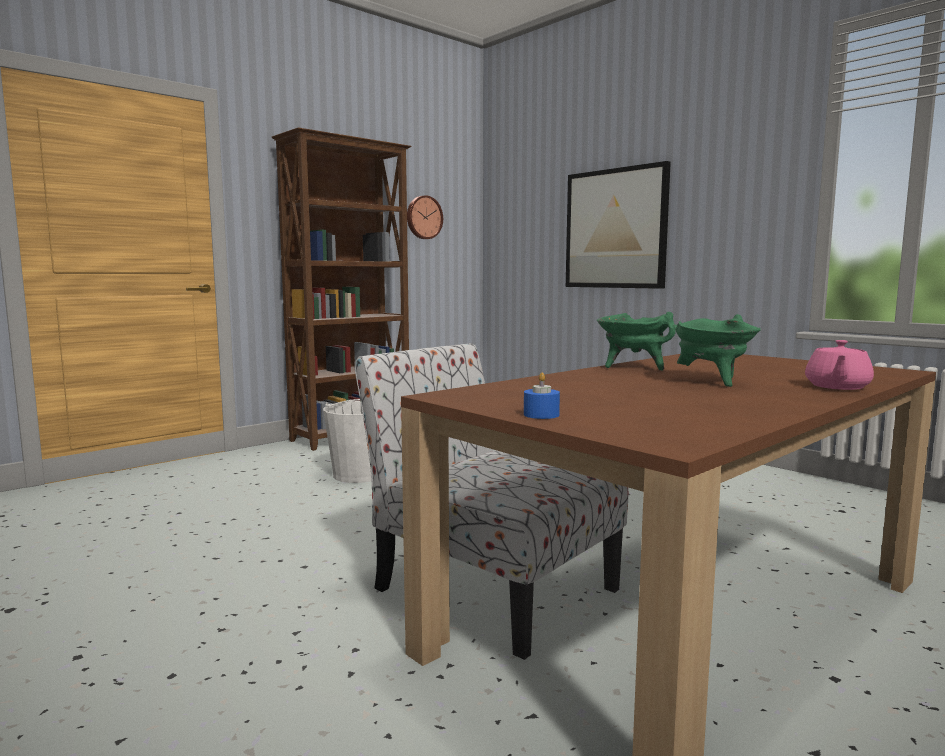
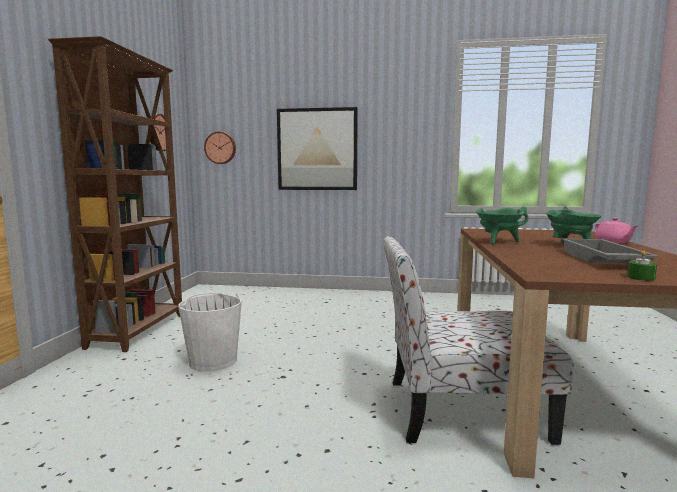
camera: 40 degrees left, 0 degrees up
blue candle [524,373,560,419] -> green candle [627,251,657,281]
none -> wall clock [204,132,236,164]
none -> grey tray [562,239,659,263]

